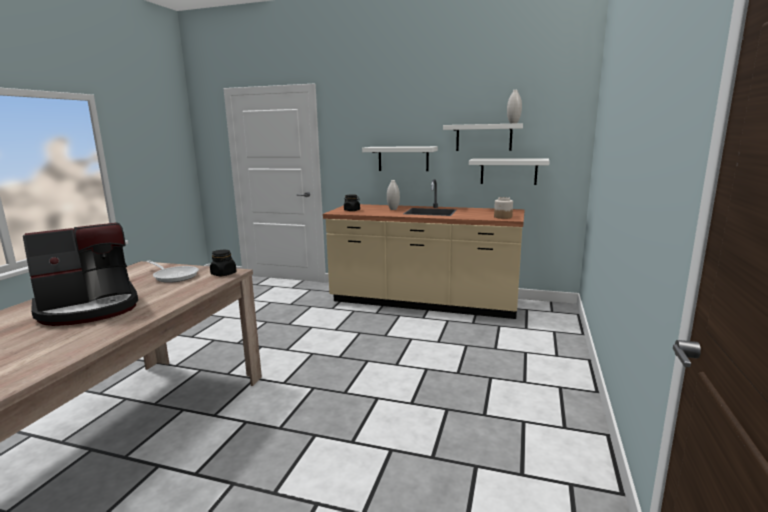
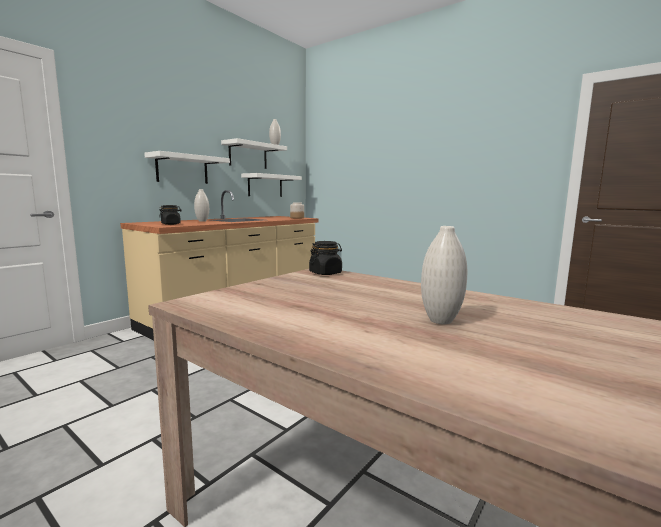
camera: 70 degrees left, 5 degrees down
coffee machine [23,222,138,326] -> white vase [421,226,467,324]
frying pan [147,261,199,283] -> none

